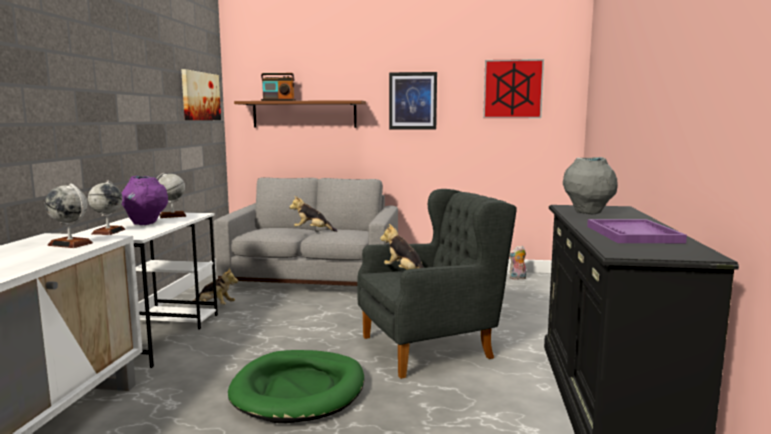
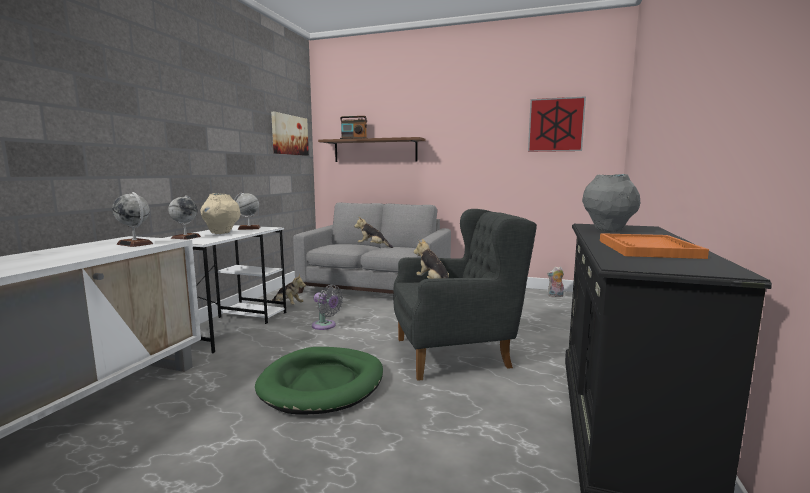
camera: 10 degrees right, 0 degrees up
purple vase [122,176,168,225] -> beige vase [200,193,240,234]
picture [389,72,437,130] -> none
purple tray [587,219,687,243] -> orange tray [600,233,709,259]
none -> grey fan [312,284,343,330]

